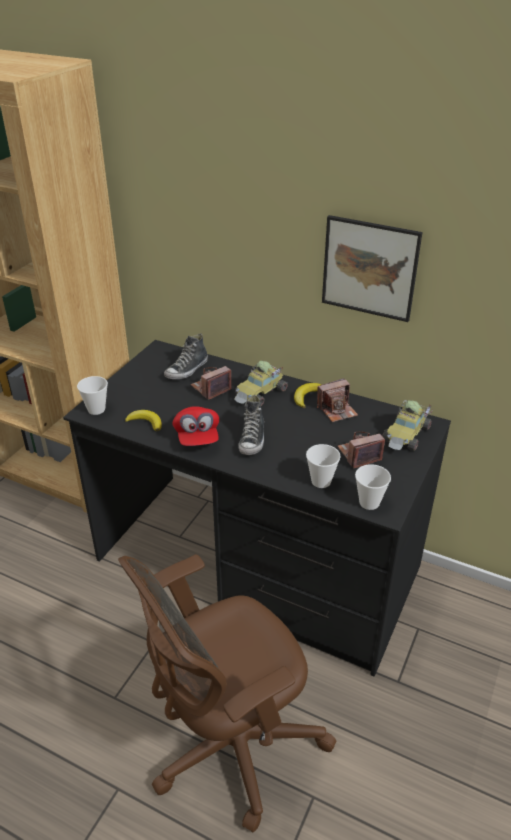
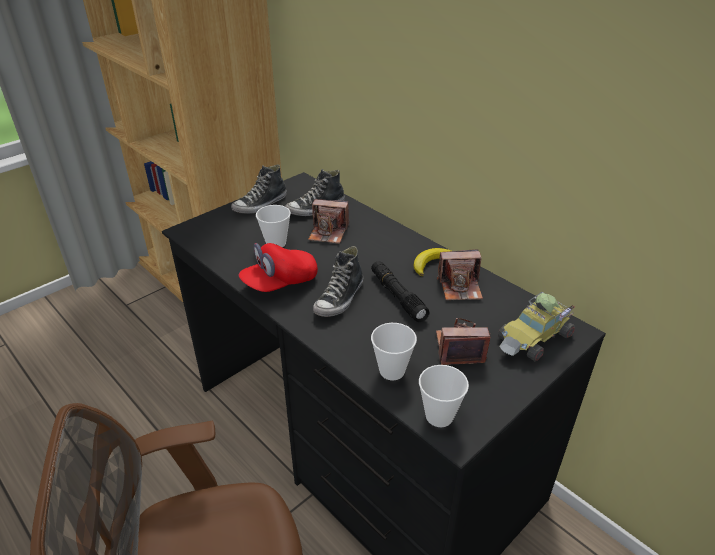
camera: 20 degrees right, 0 degrees up
cup [77,376,108,415] -> cup moved to [256,205,291,247]
banana [125,410,162,431] -> none
red cap [172,406,219,446] -> red cap turned 45 degrees clockwise [238,243,318,292]
camera [191,366,231,400] -> camera turned 150 degrees counterclockwise [308,199,349,244]
toy car [235,361,288,406] -> none
picture [322,215,423,322] -> none
none -> shoe [231,164,287,214]
none -> black flashlight [371,261,430,322]

